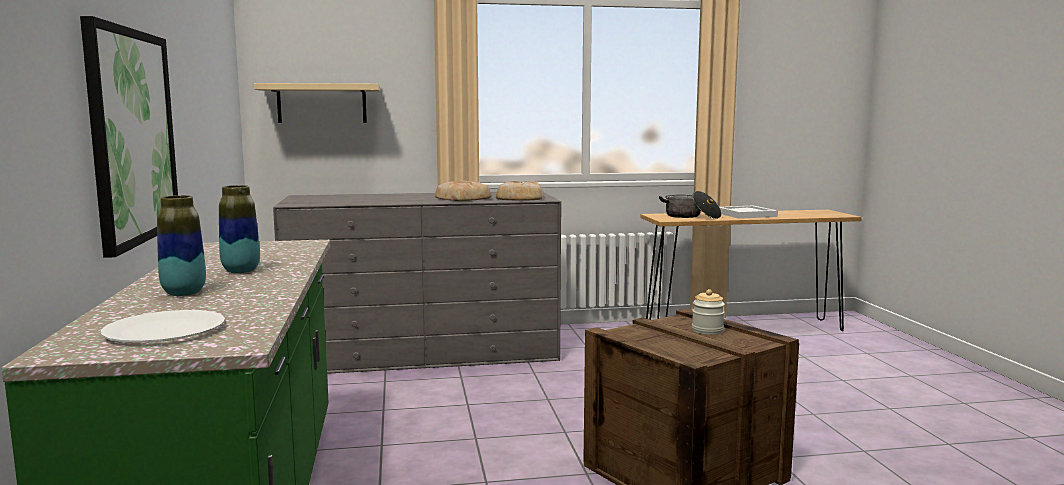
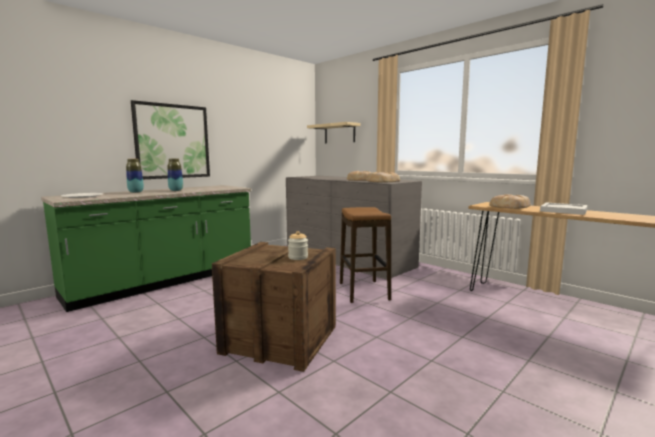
camera: 55 degrees right, 0 degrees up
cooking pot [659,191,722,219] -> bread [489,194,531,209]
none -> stool [340,207,391,303]

